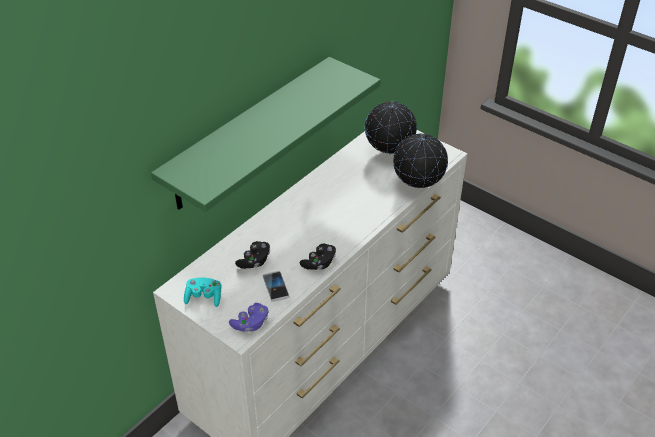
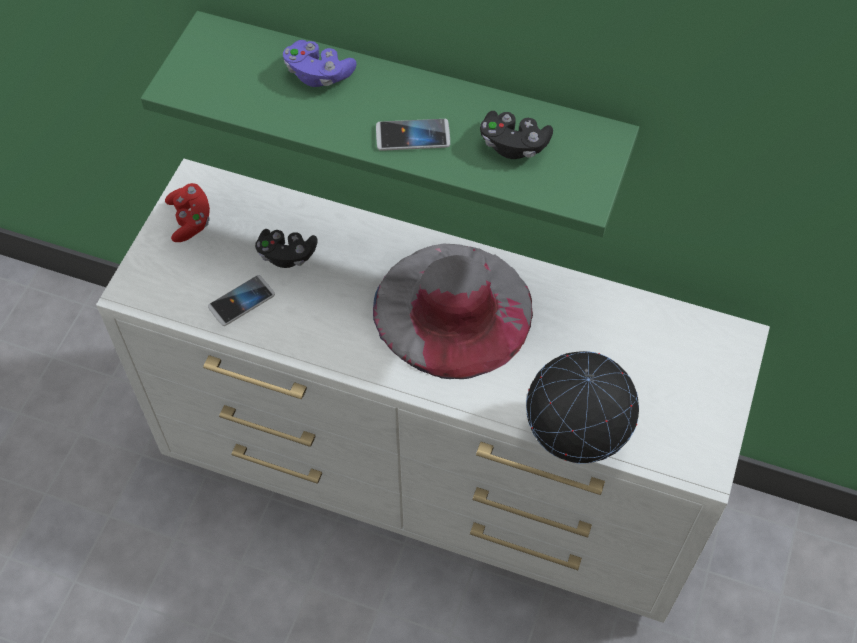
camera: 70 degrees right, 15 degrees up
turquoise game controller [184,278,221,307] -> red game controller [165,183,210,242]
purple game controller [229,303,269,332] -> purple game controller moved to [283,40,357,87]
black game controller [300,244,336,270] -> black game controller moved to [480,111,553,159]
globe [365,100,417,154] -> none
none -> grey hat [373,244,533,379]
none -> phone [376,119,450,151]

